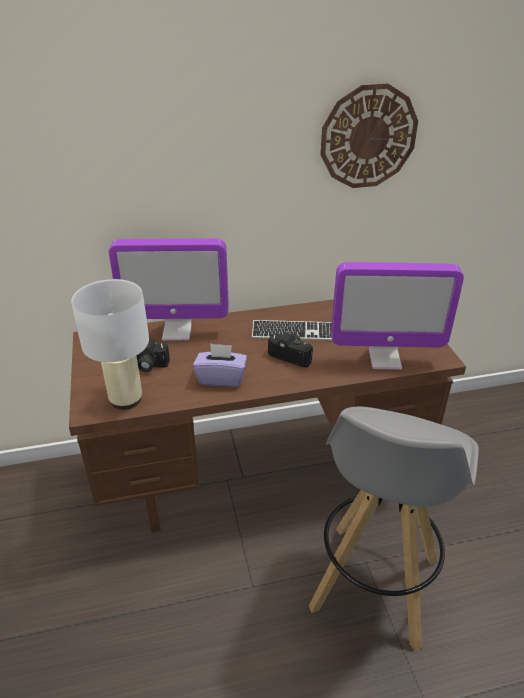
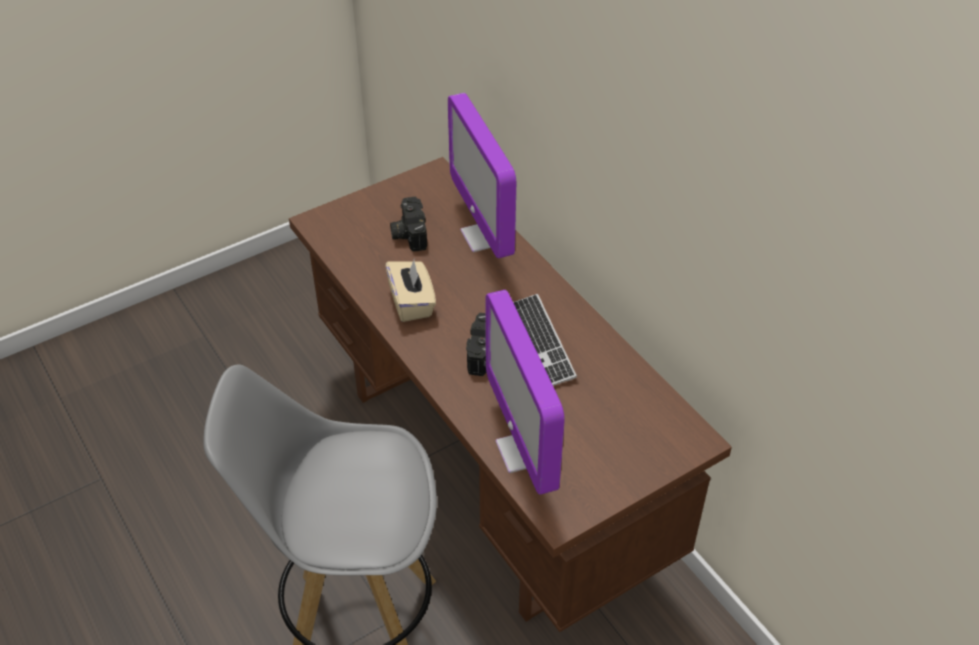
camera: 70 degrees right, 10 degrees up
white table lamp [71,279,149,410] -> none
purple tissue box [193,343,247,387] -> beige tissue box [385,260,436,322]
wall clock [320,83,418,188] -> none

